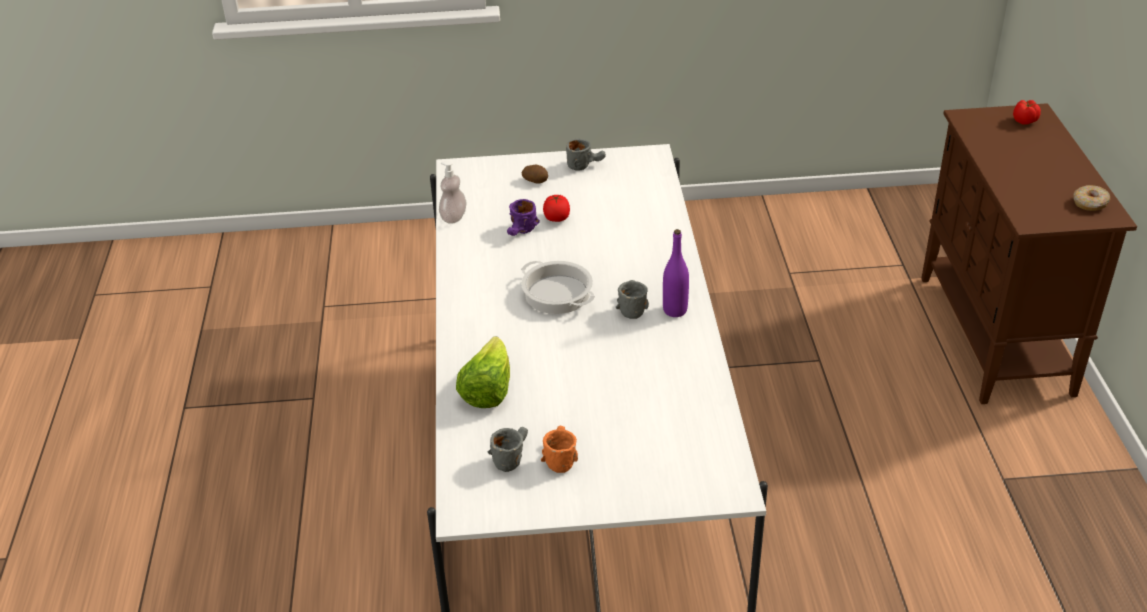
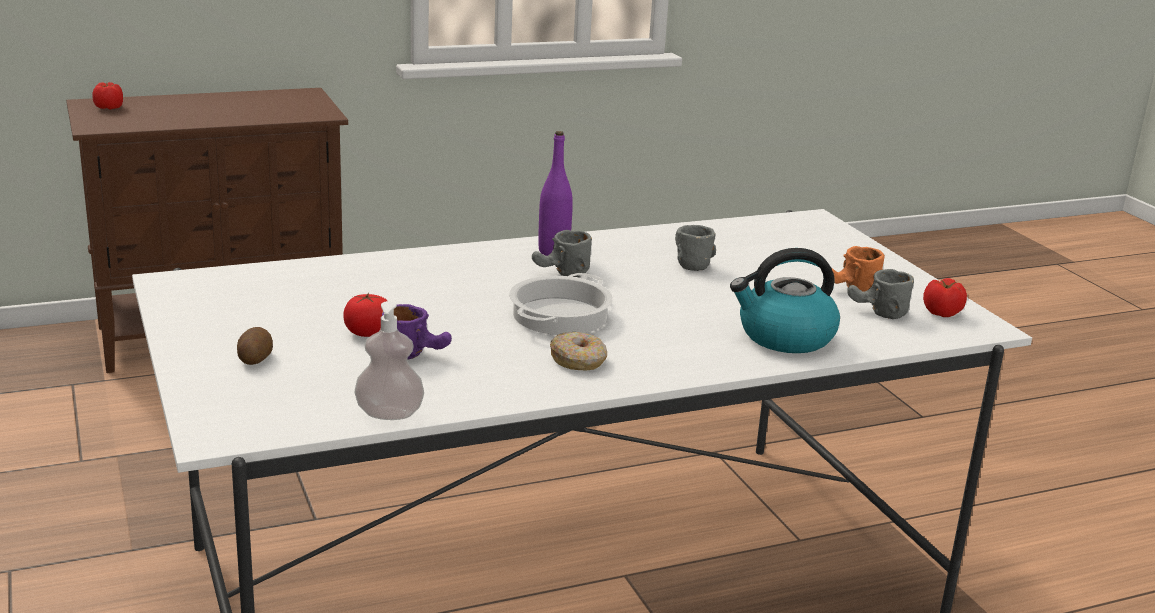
camera: 110 degrees left, 15 degrees down
lettuce [456,336,510,408] -> kettle [730,248,840,353]
grey mug [566,139,606,171] -> grey mug moved to [675,225,716,271]
donut [1073,185,1110,211] -> donut moved to [550,332,607,370]
none -> tomato [923,278,967,317]

